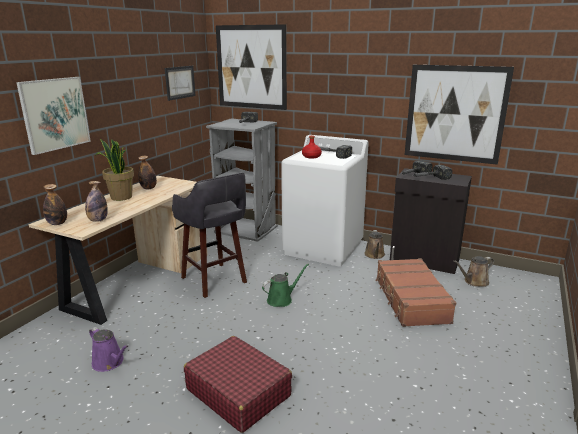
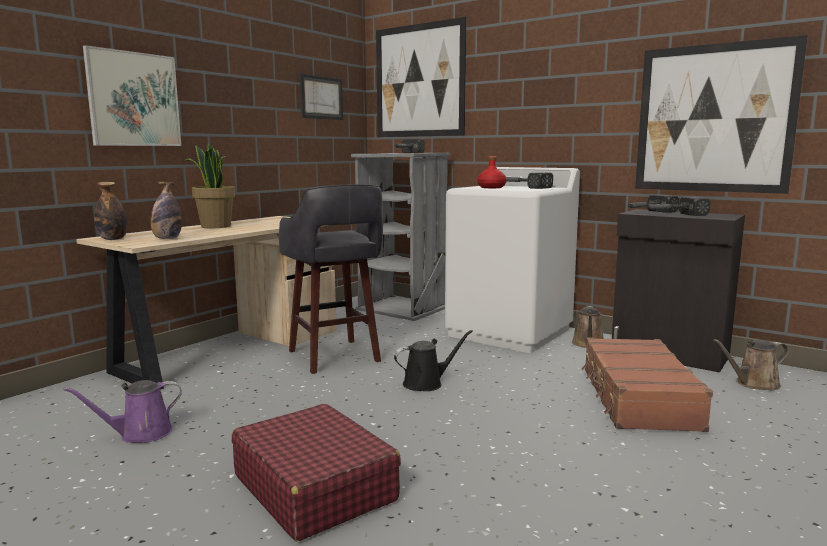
camera: 10 degrees right, 10 degrees down
purple watering can [89,327,128,372] -> purple watering can turned 105 degrees clockwise [63,380,182,443]
bottle [138,156,157,189] -> none
green watering can [262,263,309,307] -> black watering can [394,330,473,391]

